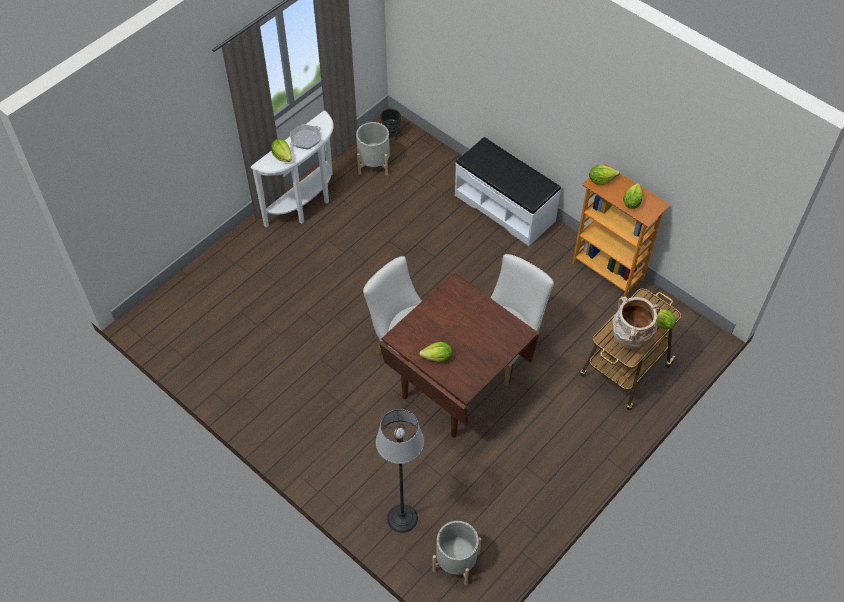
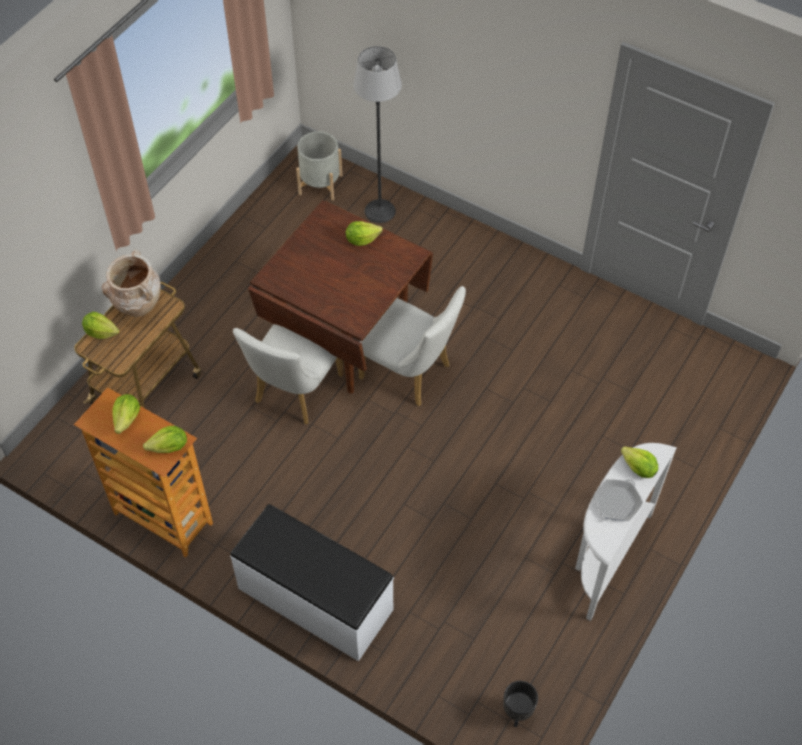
camera: 170 degrees right, 0 degrees up
grey planter [356,122,390,176] -> none

